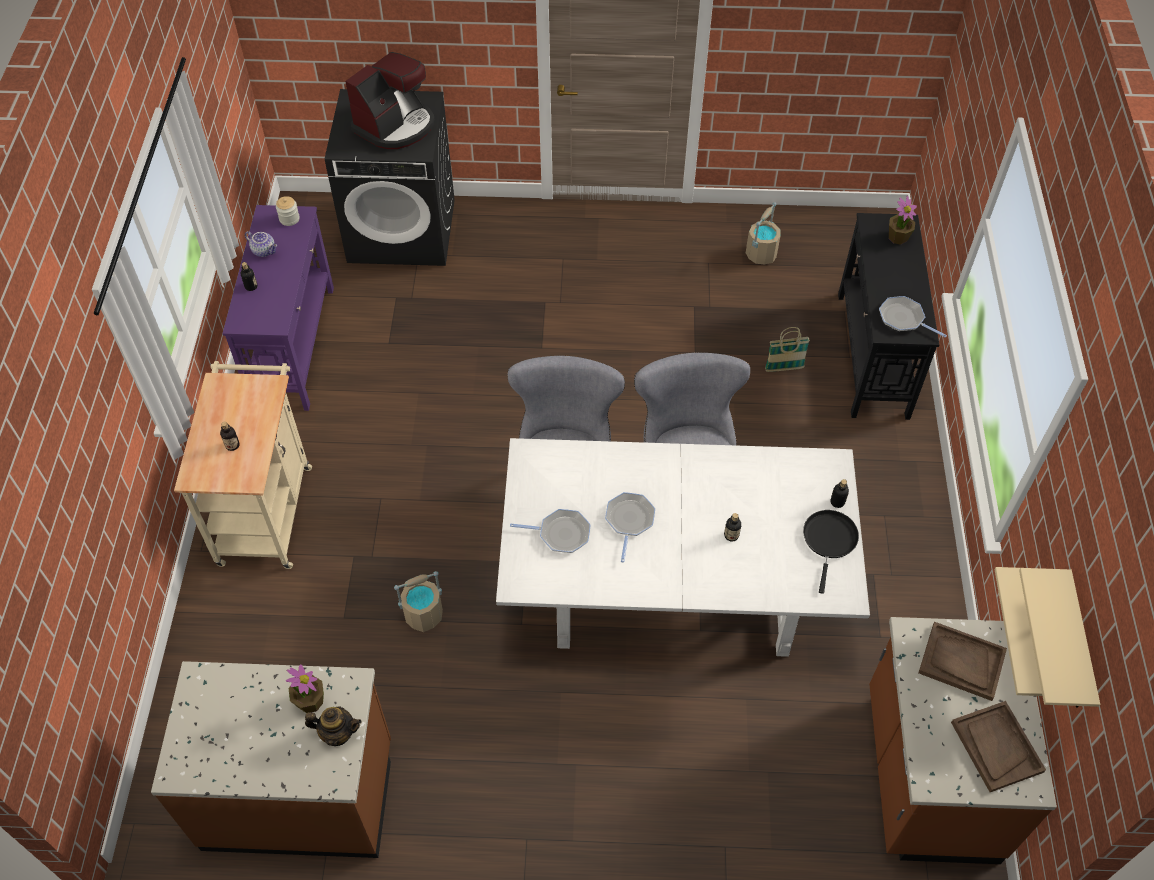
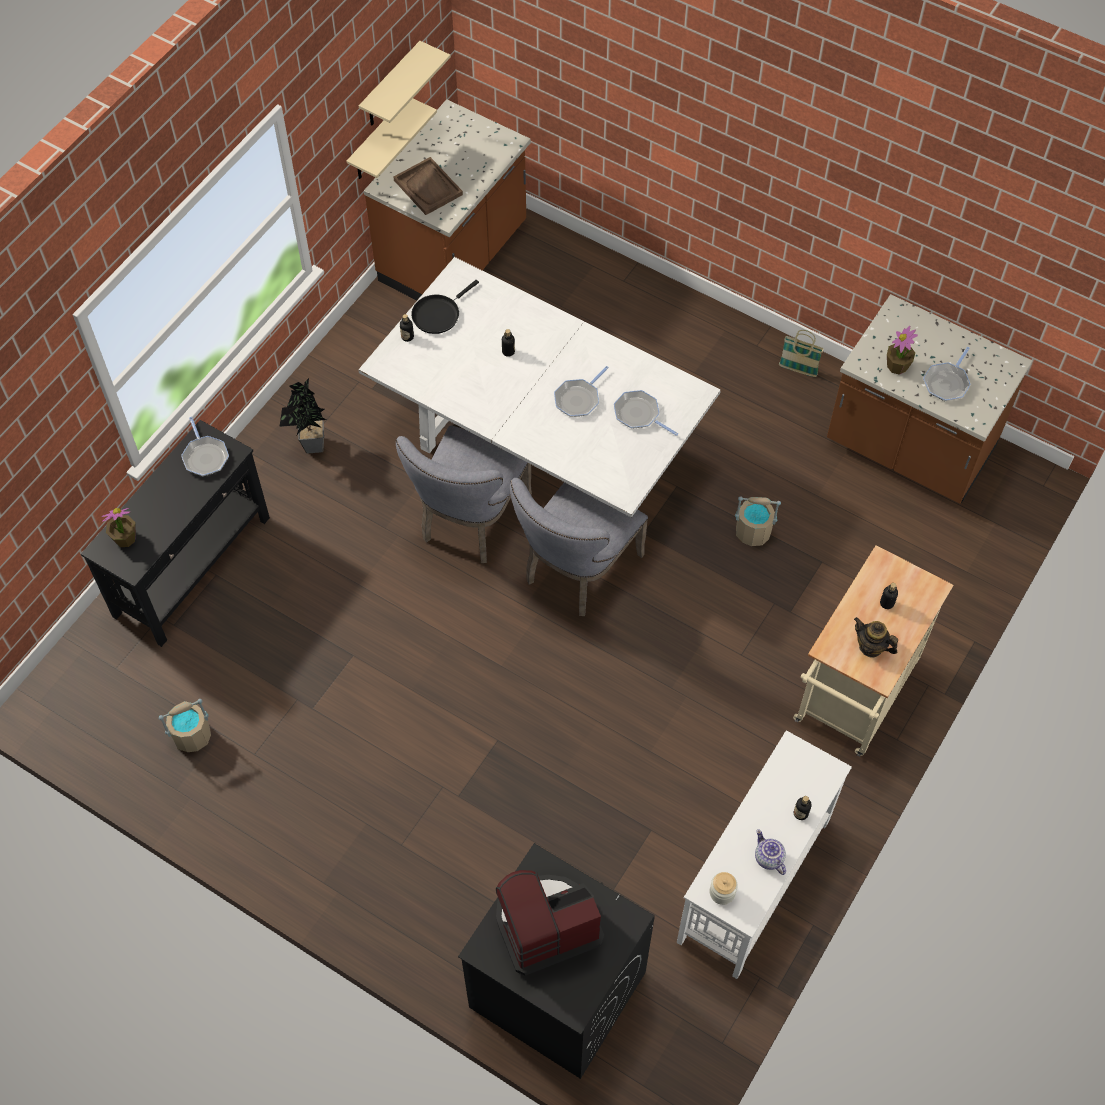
camera: 150 degrees left, 5 degrees up
purple console table [223,205,334,411] -> white console table [677,730,852,979]
teapot [305,706,362,746] -> teapot moved to [854,617,898,657]
basket [765,327,810,372] -> basket moved to [779,330,824,377]
brown tray [951,701,1046,792] -> none
none -> potted plant [280,378,326,454]
none -> frying pan [923,347,971,401]

